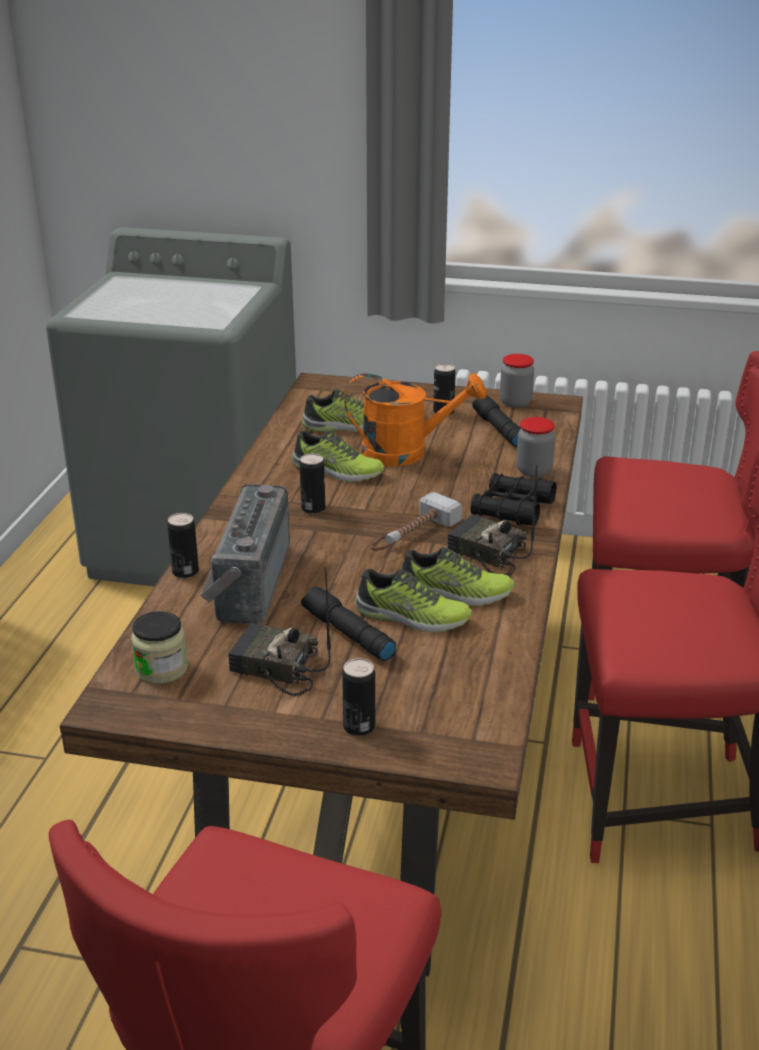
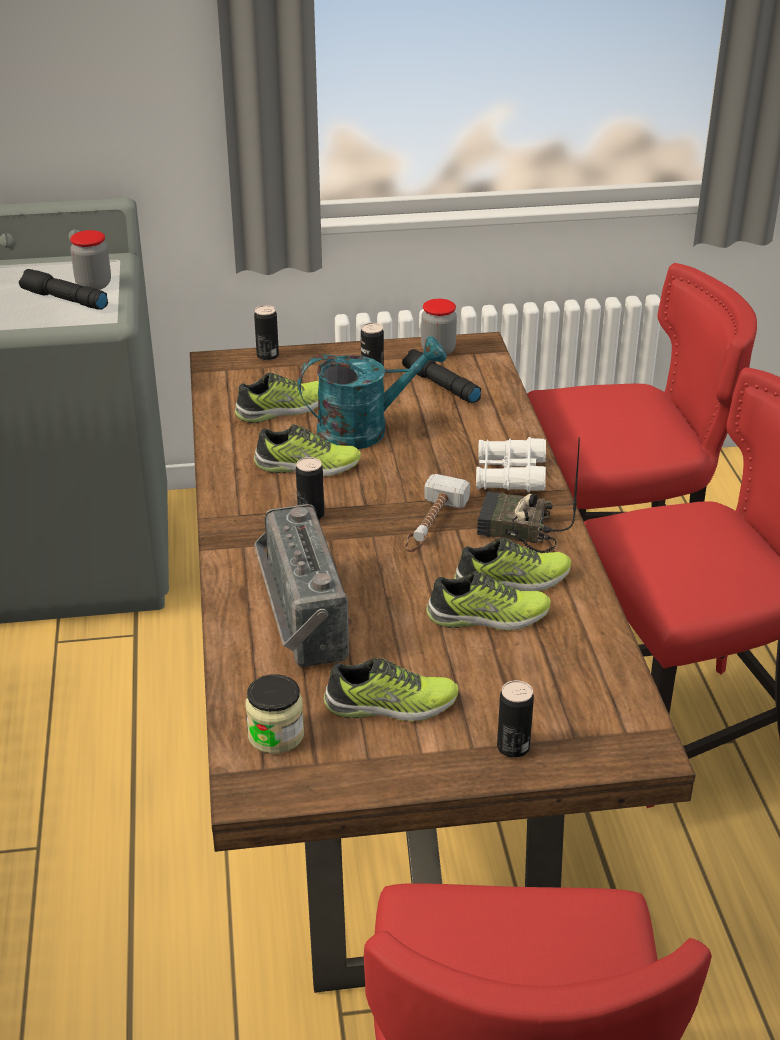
camera: 20 degrees left, 5 degrees up
can [167,513,199,578] -> can moved to [254,305,279,361]
radio [228,567,331,696] -> shoe [324,658,459,722]
black flashlight [301,586,396,661] -> black flashlight moved to [19,269,108,310]
orange watering can [344,373,487,466] -> turquoise watering can [298,336,447,449]
black binoculars [470,473,556,525] -> white binoculars [476,437,546,492]
jar [516,417,555,477] -> jar moved to [70,230,111,290]

